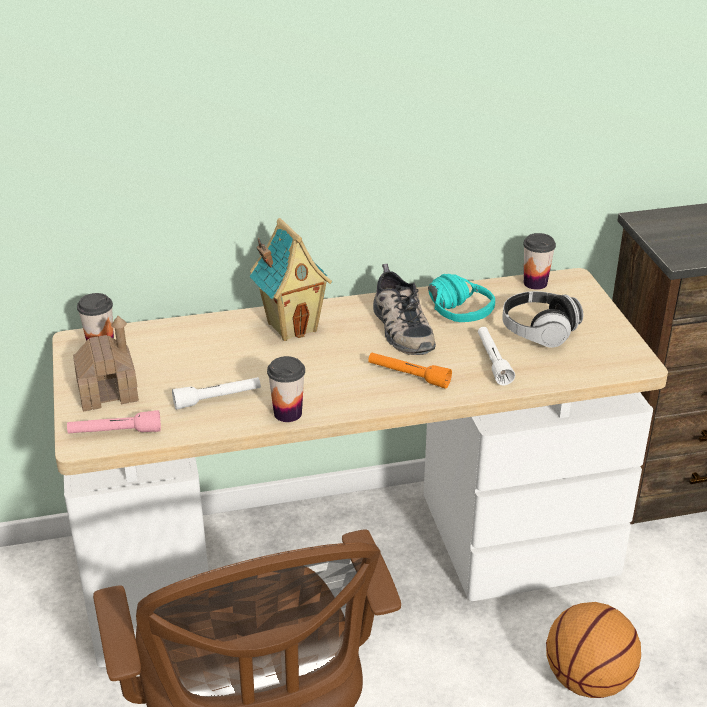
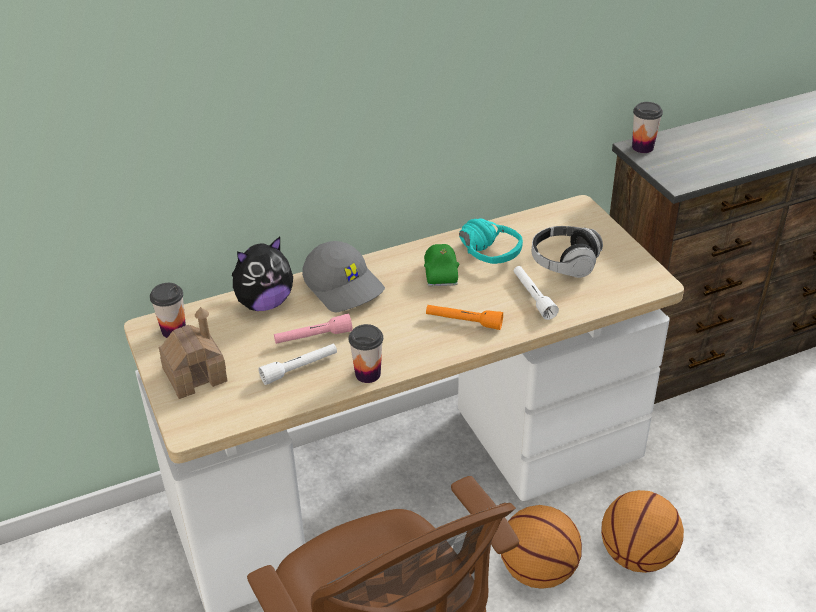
camera: 10 degrees left, 5 degrees up
pink flashlight [67,410,161,434] -> pink flashlight moved to [274,314,353,344]
toy house [249,218,332,341] -> grey cap [302,241,385,312]
shoe [373,264,436,355] -> green toy car [424,244,459,286]
cup [523,233,556,290] -> cup moved to [632,102,663,153]
none -> plush toy [232,237,293,311]
none -> basketball [501,505,582,589]

